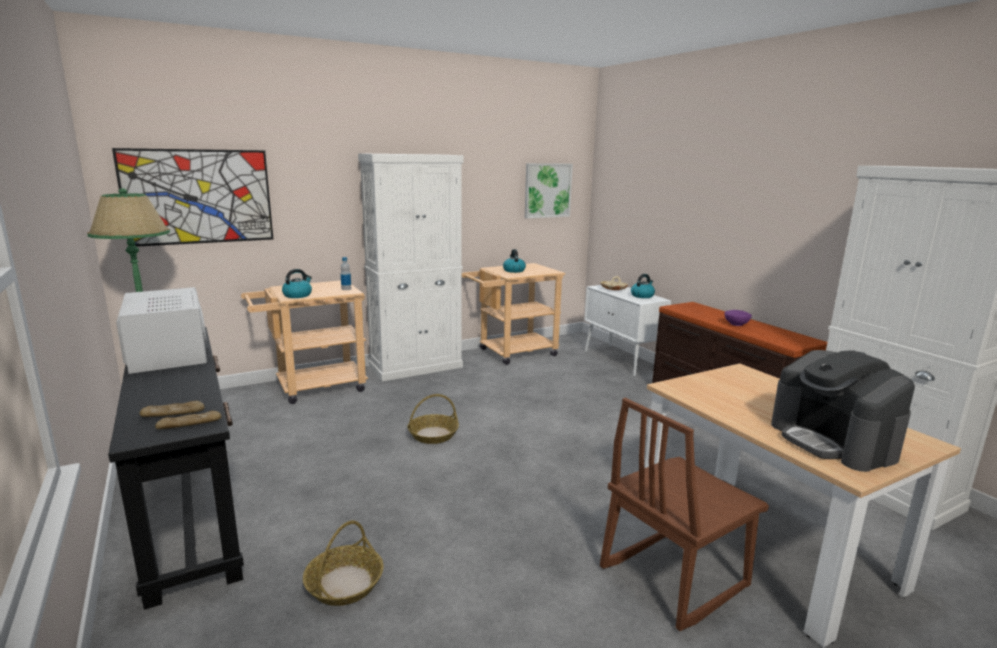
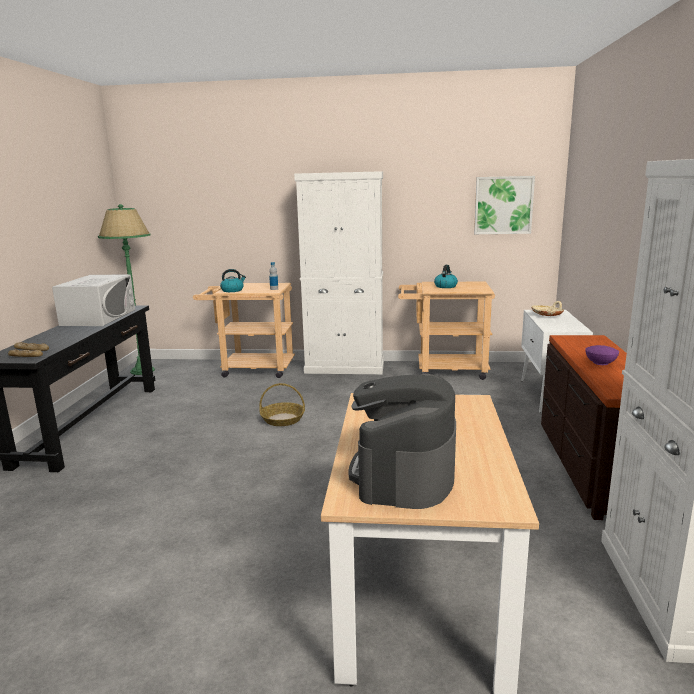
camera: 35 degrees right, 0 degrees up
picture [112,148,273,247] -> none
basket [303,520,383,606] -> none
brown chair [600,398,769,631] -> none
kettle [631,274,655,298] -> none

